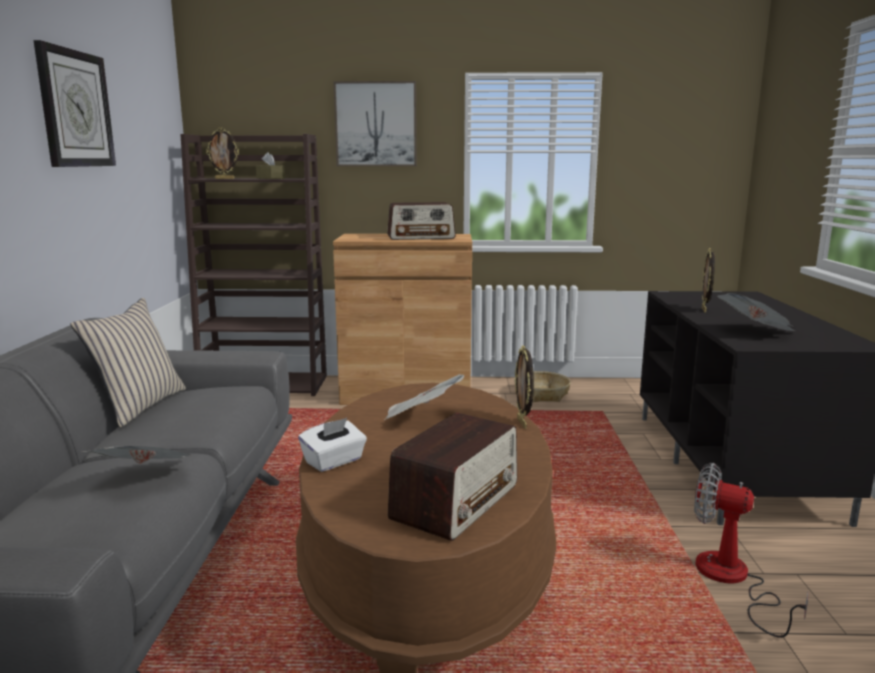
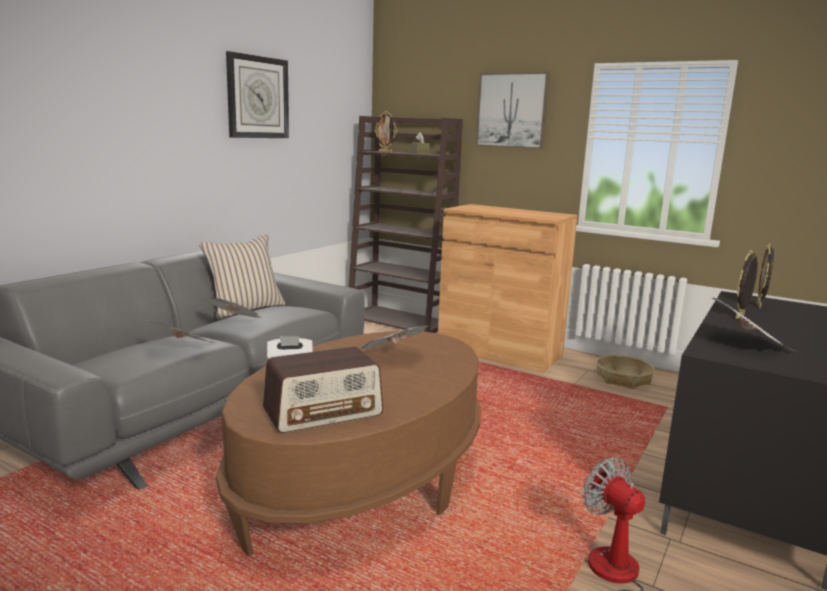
camera: 30 degrees right, 0 degrees up
radio [387,202,456,240] -> none
picture frame [515,345,534,429] -> picture frame moved to [756,244,774,308]
none -> newspaper [200,298,261,318]

